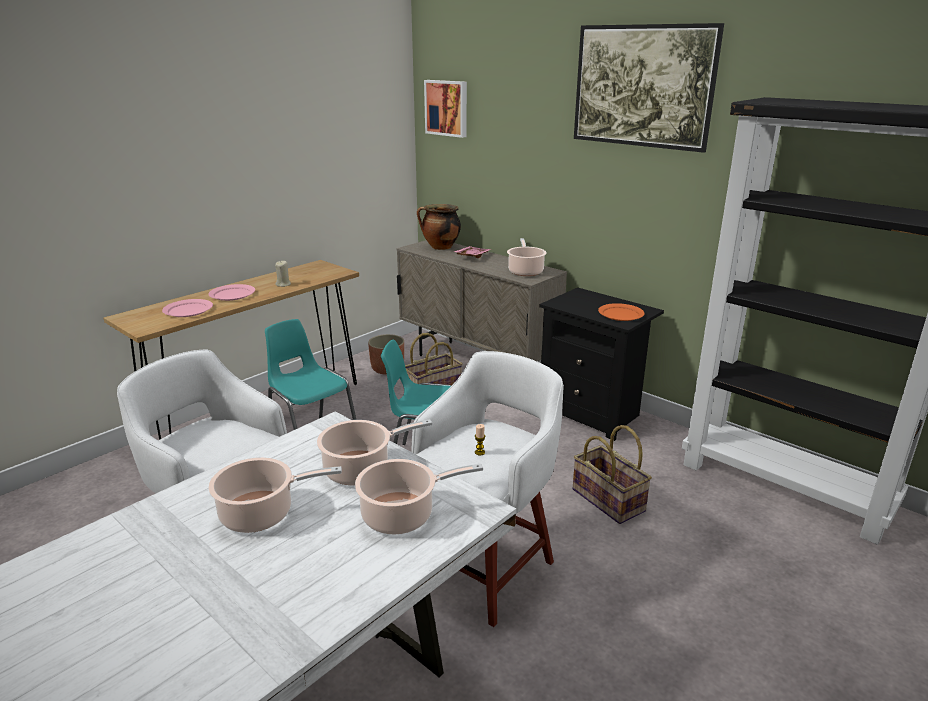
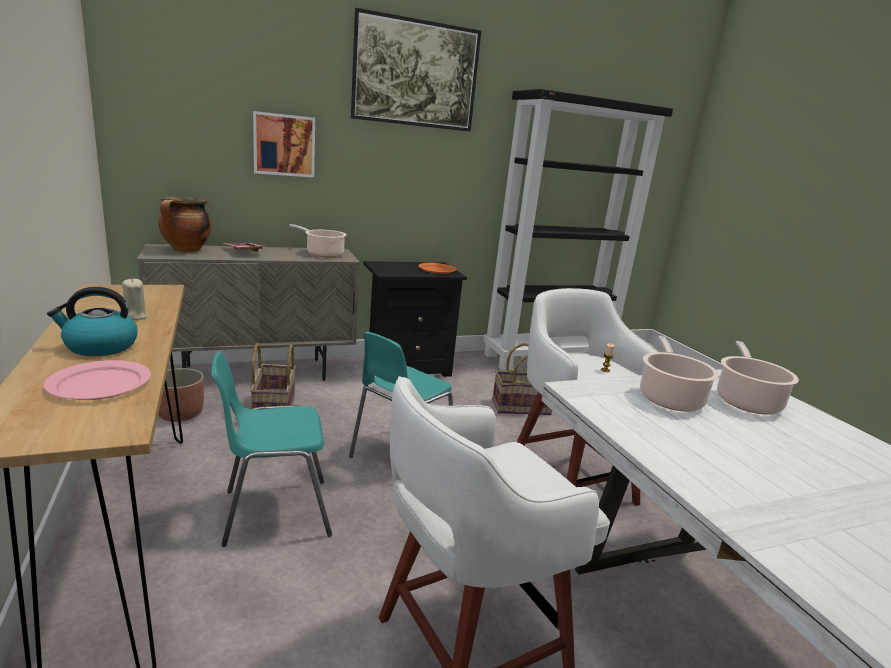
camera: 65 degrees left, 5 degrees down
pink plate [208,284,255,301] -> kettle [47,287,137,356]
cooking pot [208,457,342,533] -> none
picture [424,80,467,138] -> picture moved to [253,111,315,178]

